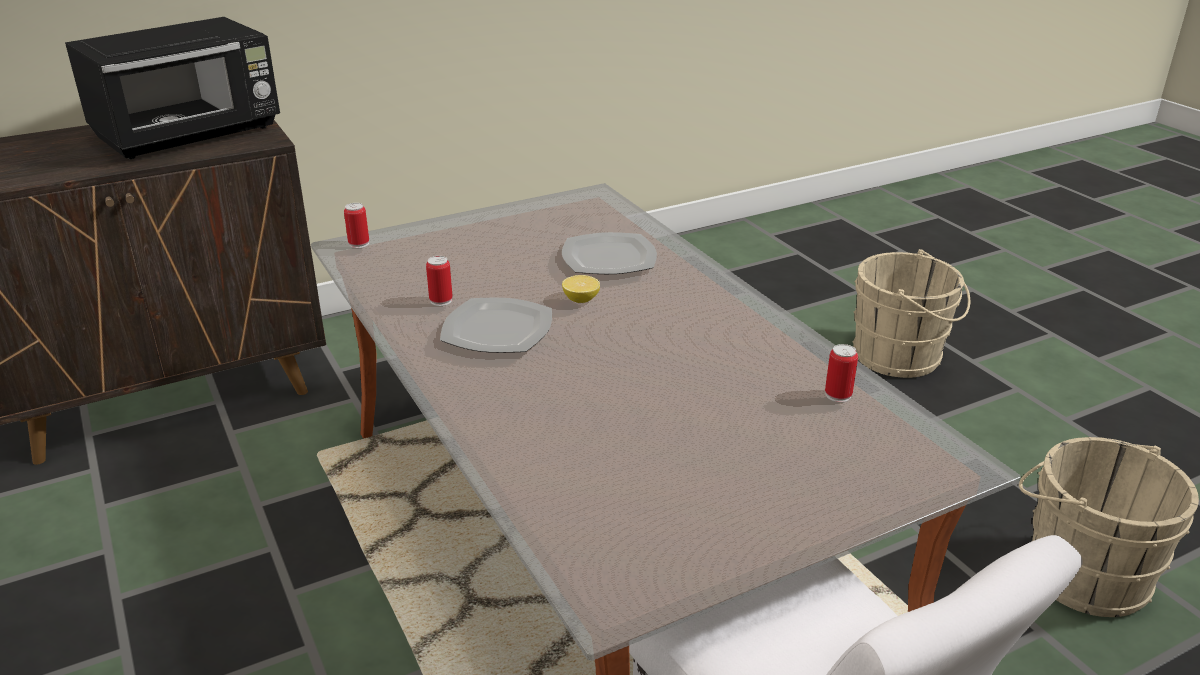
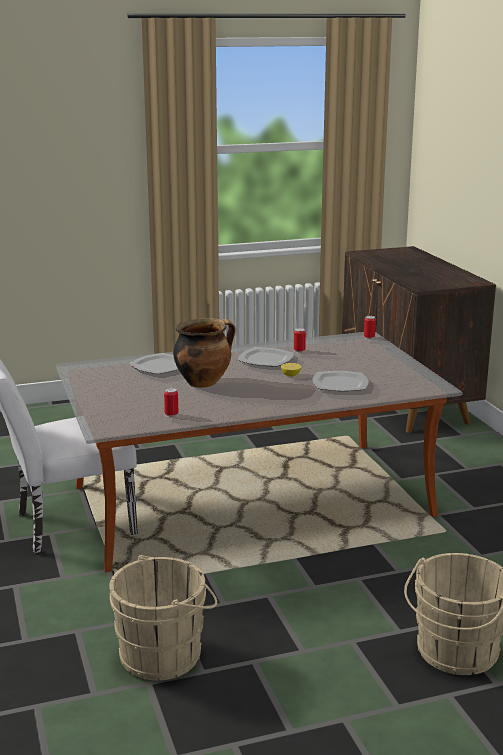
camera: 100 degrees right, 10 degrees down
black microwave [65,17,280,159] -> none
none -> plate [129,353,179,374]
none -> cooking pot [173,318,235,388]

